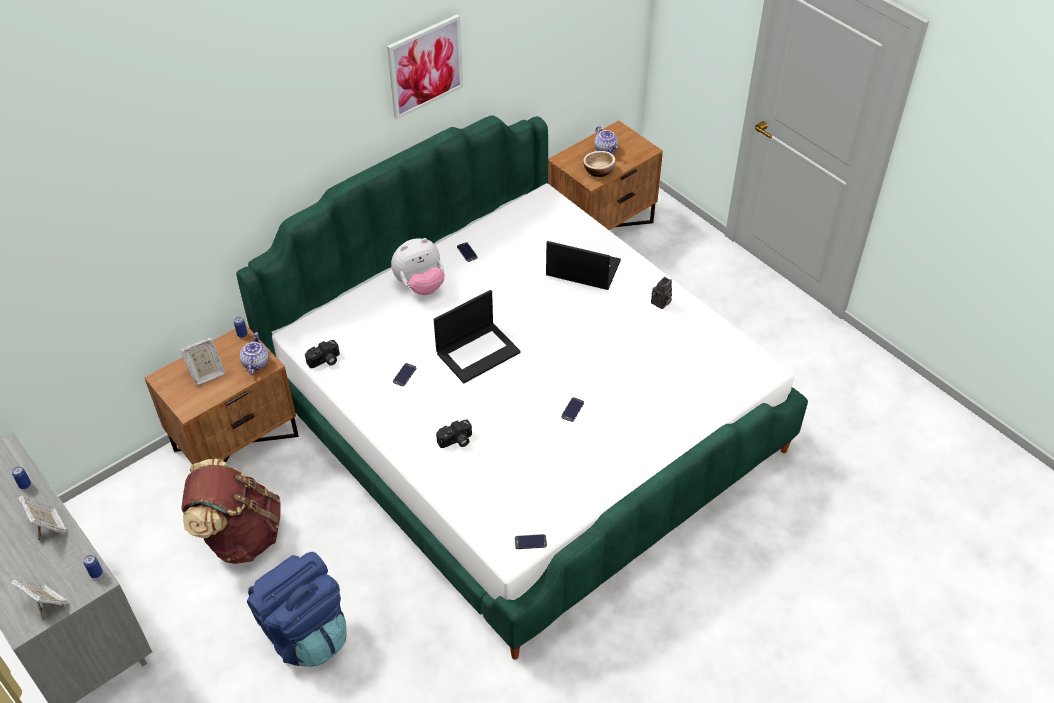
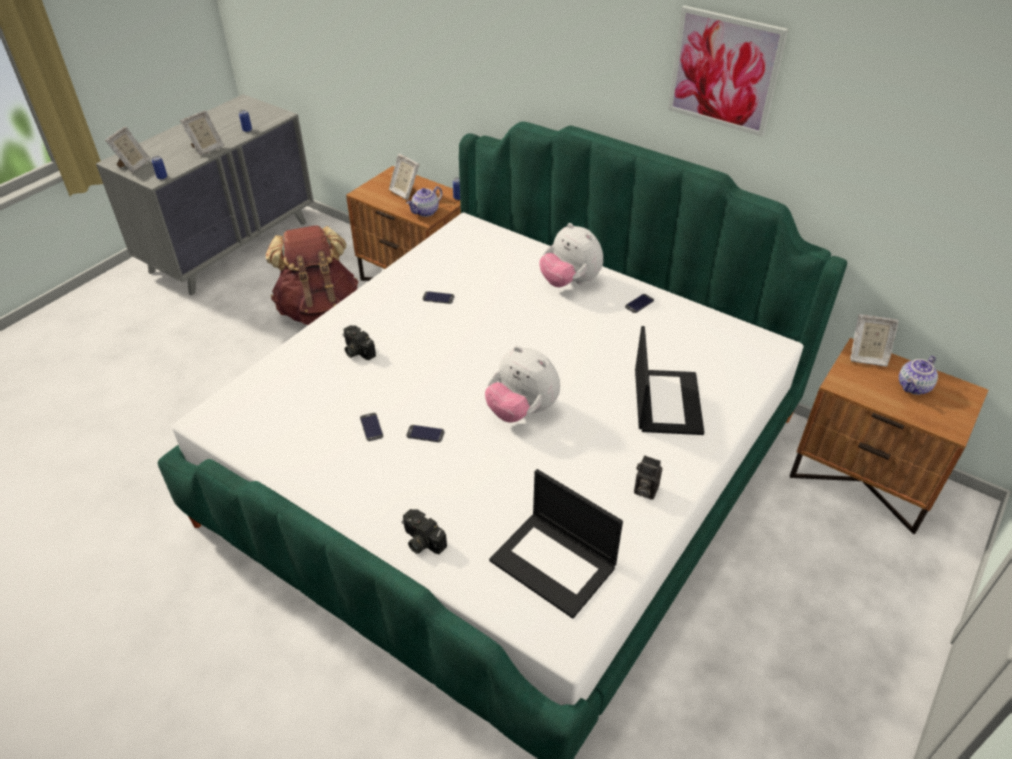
camera: 75 degrees right, 5 degrees down
teapot [240,332,269,375] -> teapot turned 150 degrees clockwise [406,186,442,217]
blue backpack [247,552,347,667] -> none
camera [305,340,340,368] -> camera moved to [402,509,447,554]
laptop [434,290,520,383] -> laptop moved to [489,469,623,619]
phone [515,534,547,549] -> phone moved to [360,413,383,441]
bowl [583,151,616,177] -> none
none -> plush toy [485,346,560,422]
none -> picture frame [850,314,899,367]

